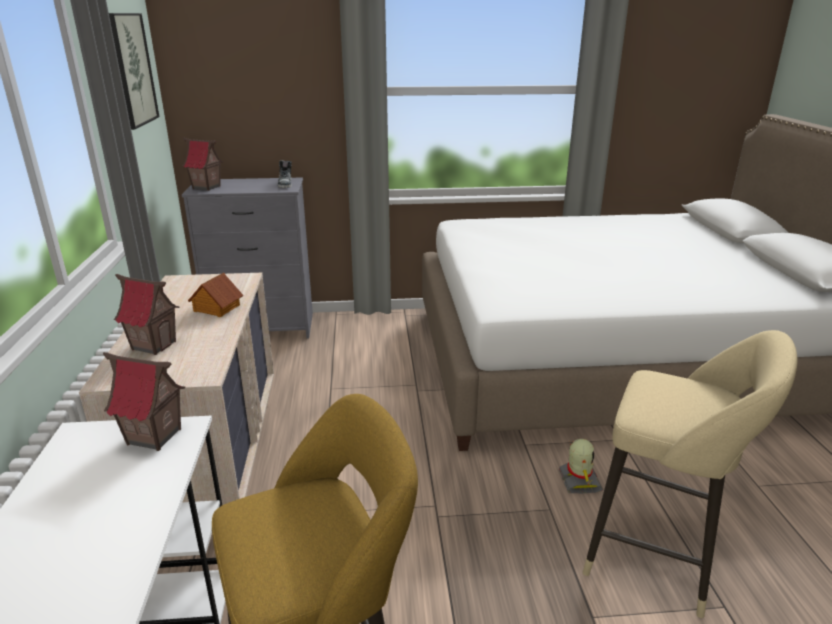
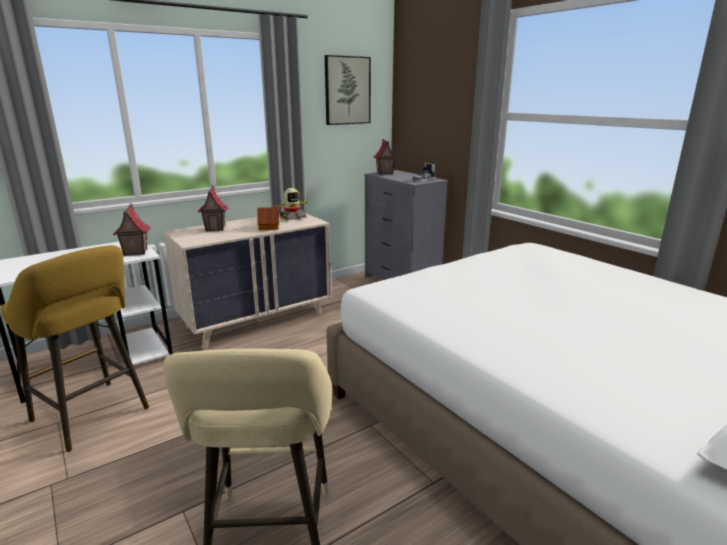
camera: 60 degrees right, 5 degrees down
toy robot [559,439,603,493] -> toy robot moved to [275,188,310,220]

